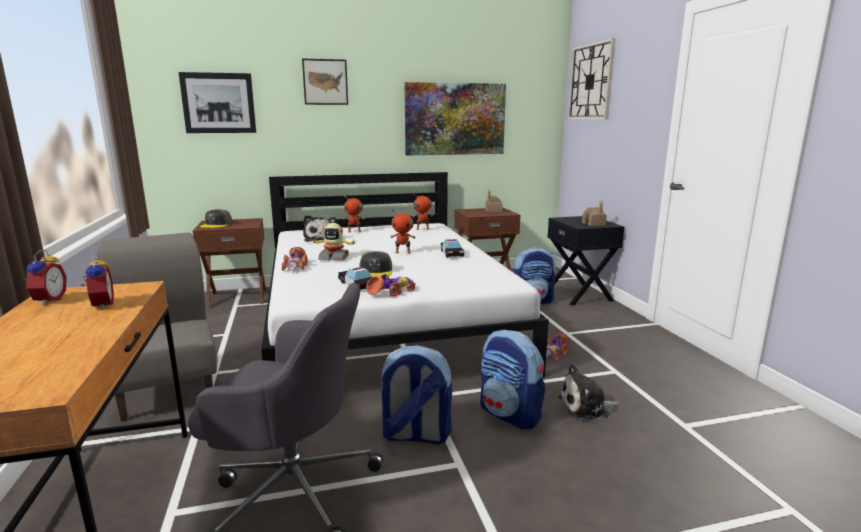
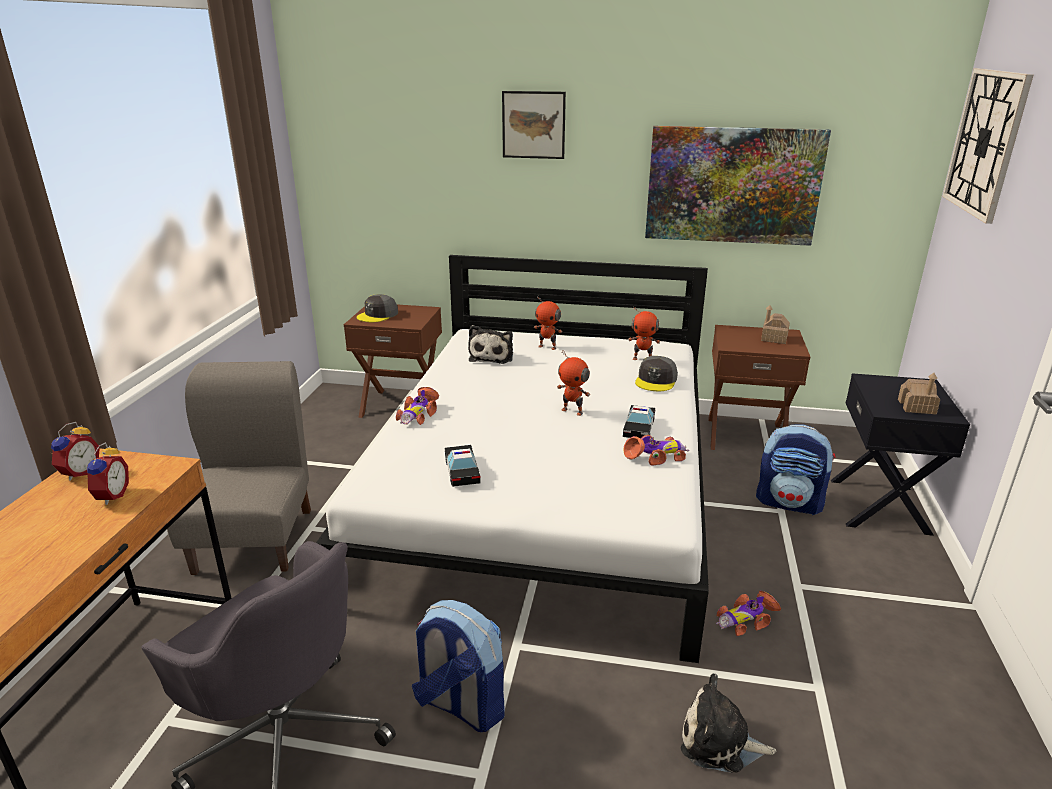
camera: 25 degrees right, 10 degrees up
picture [179,72,256,133] -> none
toy robot [311,223,356,260] -> none
grey cap [359,251,392,277] -> grey cap moved to [635,356,678,391]
toy car [366,274,416,297] -> toy car moved to [623,435,689,466]
backpack [480,330,545,430] -> none

